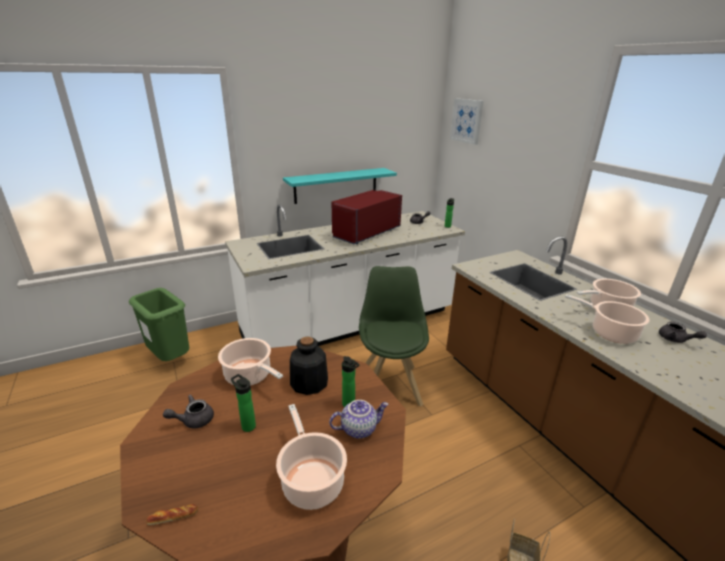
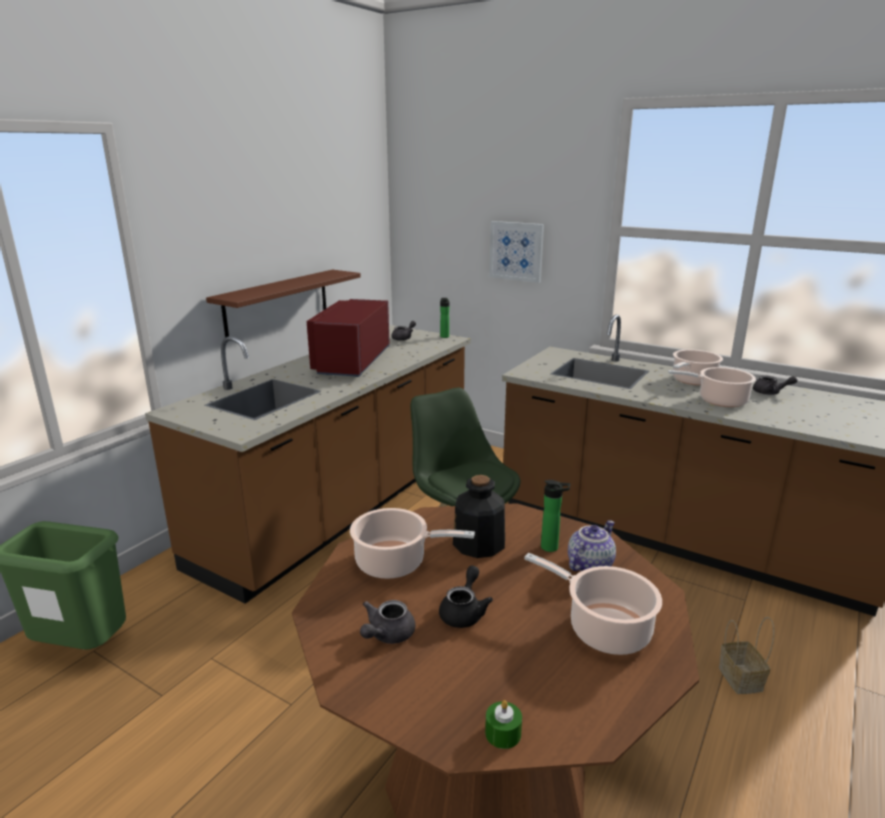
camera: 30 degrees left, 5 degrees down
bread [146,504,198,525] -> green candle [485,700,522,749]
white counter [225,204,465,348] -> brown counter [145,325,471,604]
bottle [231,374,256,432] -> black teapot [439,566,493,628]
turquoise shelf [283,168,397,204] -> brown shelf [206,270,361,338]
picture [450,98,484,145] -> picture moved to [489,221,544,283]

